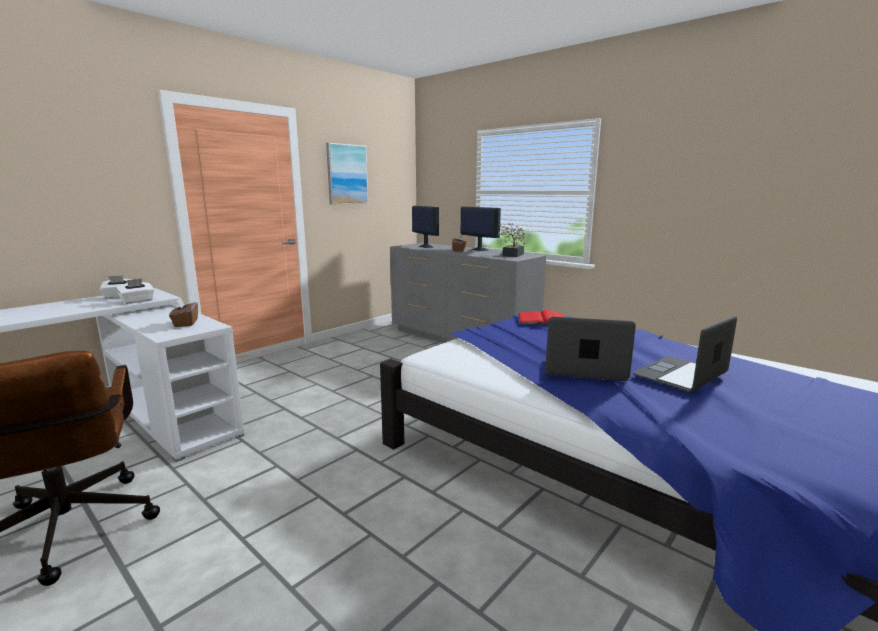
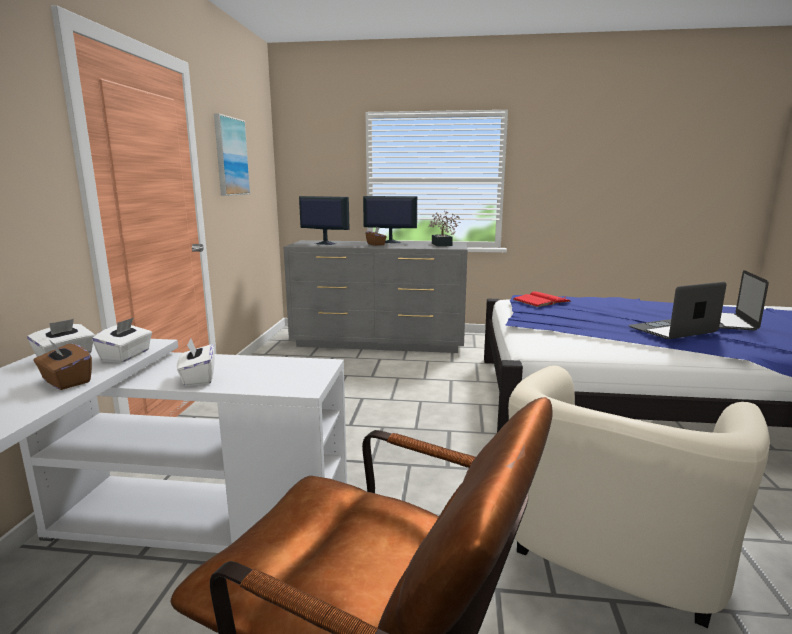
camera: 35 degrees left, 0 degrees up
brown tissue box [169,297,198,327] -> brown tissue box moved to [33,340,92,390]
none -> white tissue box [177,338,215,386]
none -> beige armchair [508,365,770,628]

